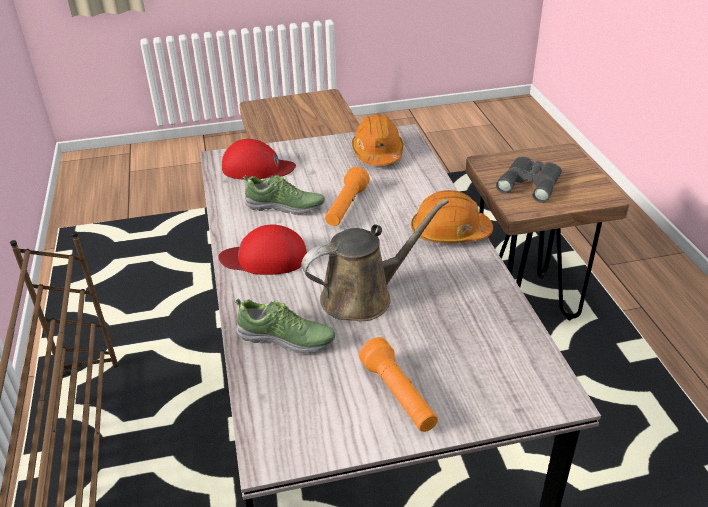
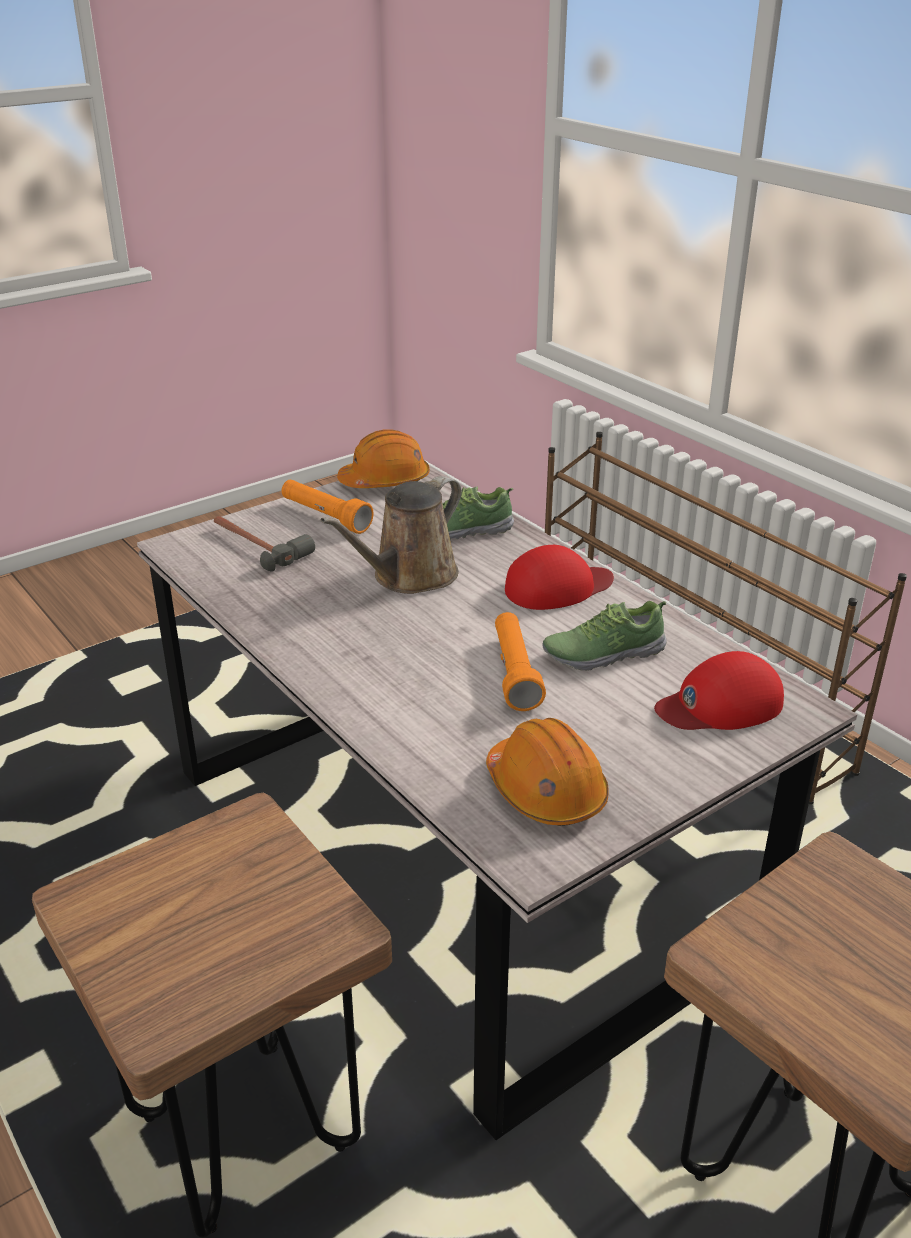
camera: 155 degrees right, 5 degrees down
orange hard hat [411,190,493,243] -> orange hard hat moved to [337,429,430,488]
grey binoculars [496,157,562,203] -> none
none -> hammer [214,516,315,572]

